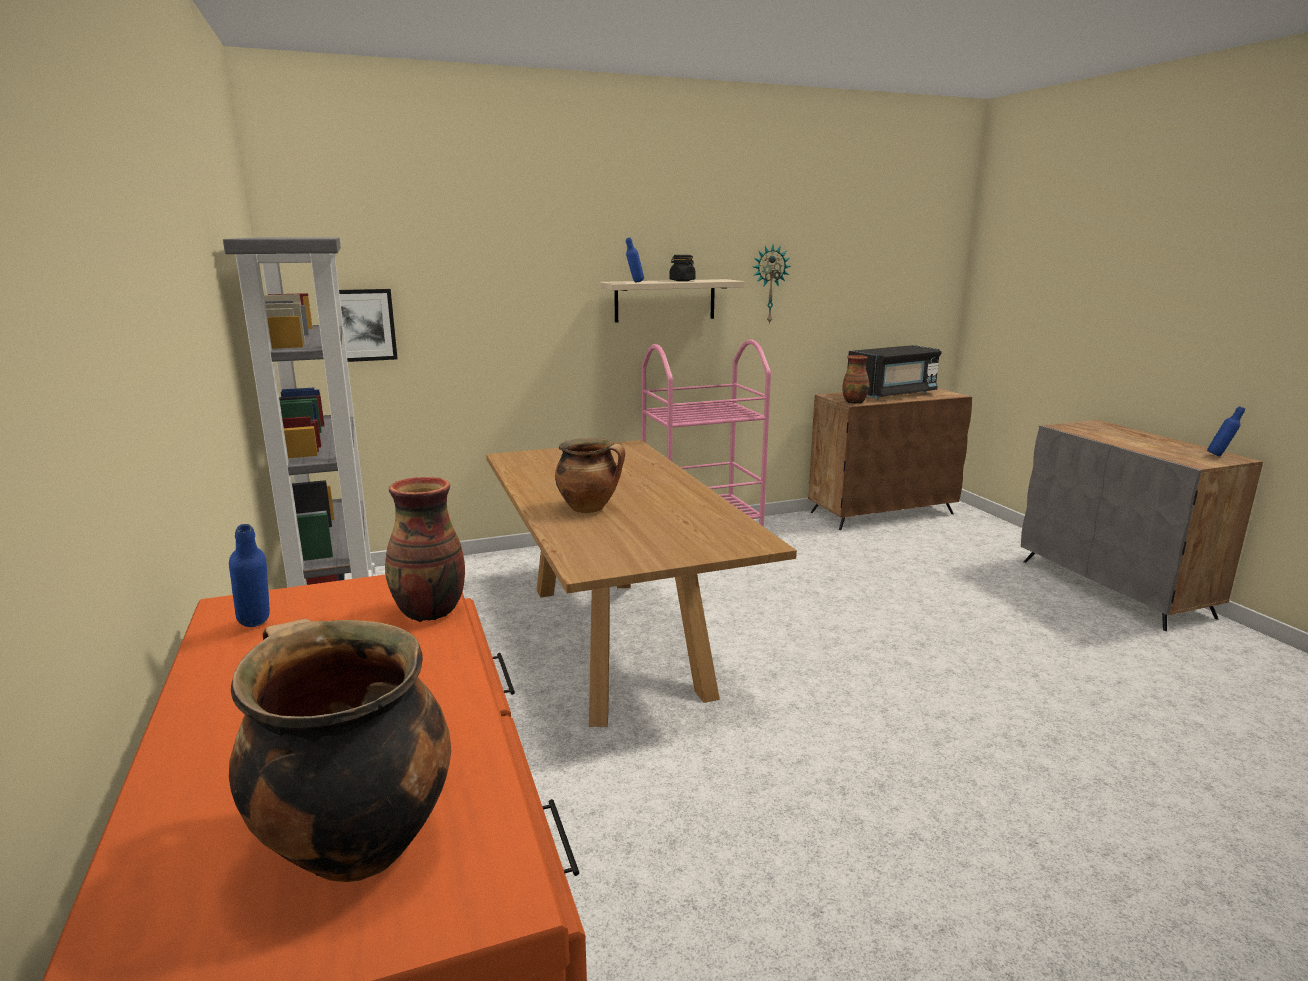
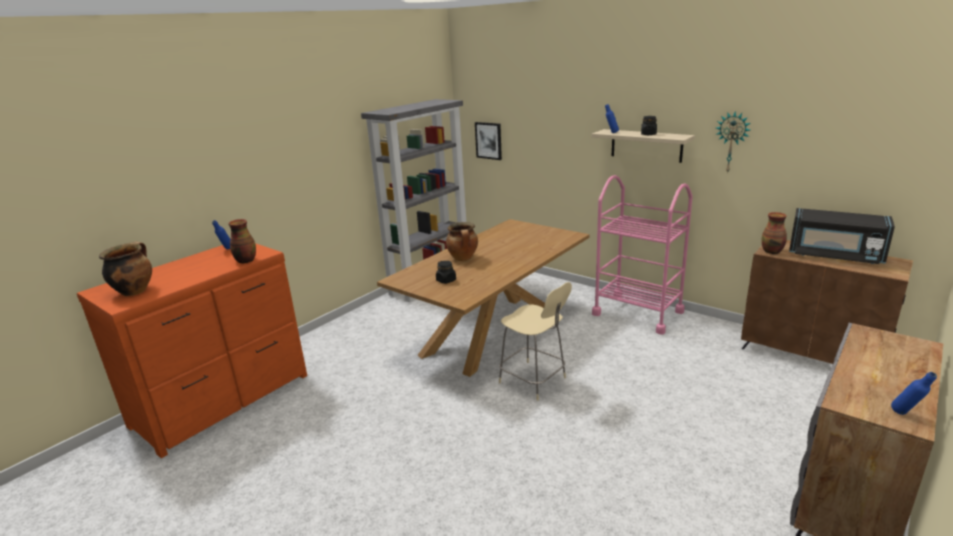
camera: 60 degrees right, 5 degrees up
none -> black jar [436,261,456,284]
none -> beige chair [499,282,572,401]

